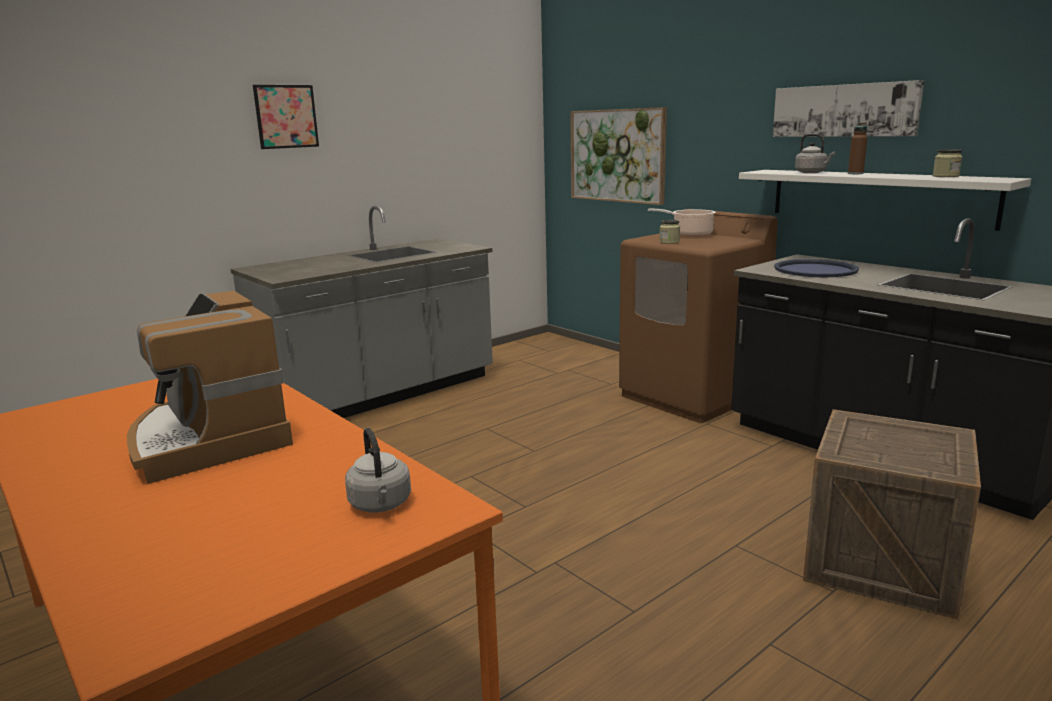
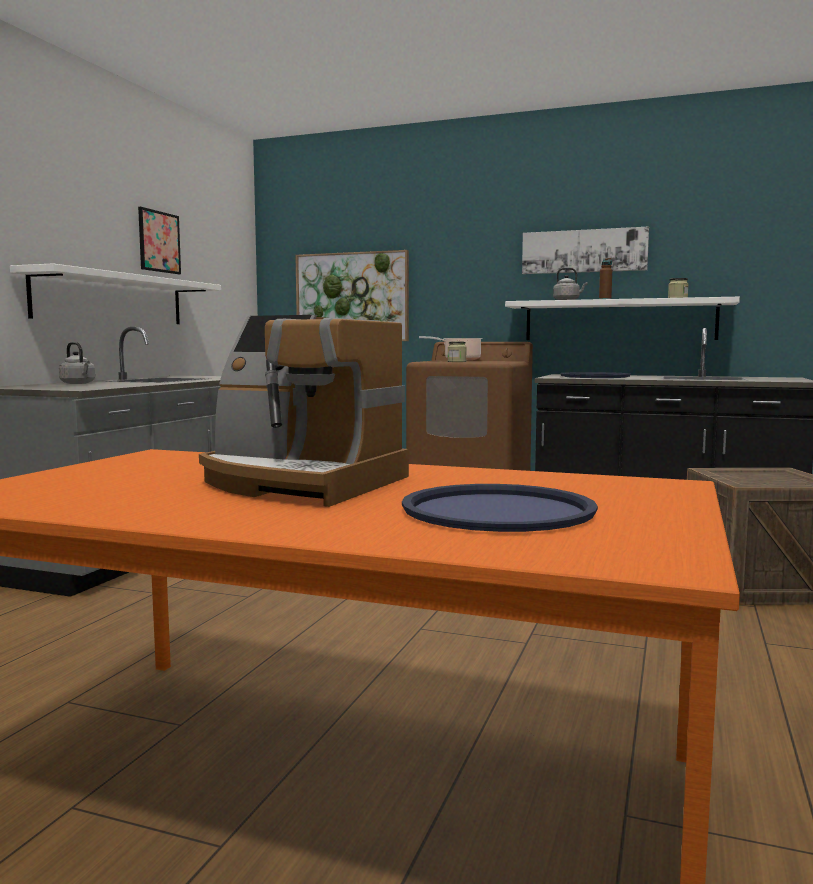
camera: 30 degrees left, 10 degrees down
picture [253,85,319,149] -> picture moved to [138,207,181,274]
grey kettle [345,428,411,512] -> grey kettle moved to [59,342,95,384]
none -> white shelf [10,263,221,324]
none -> blue tray [402,484,598,532]

